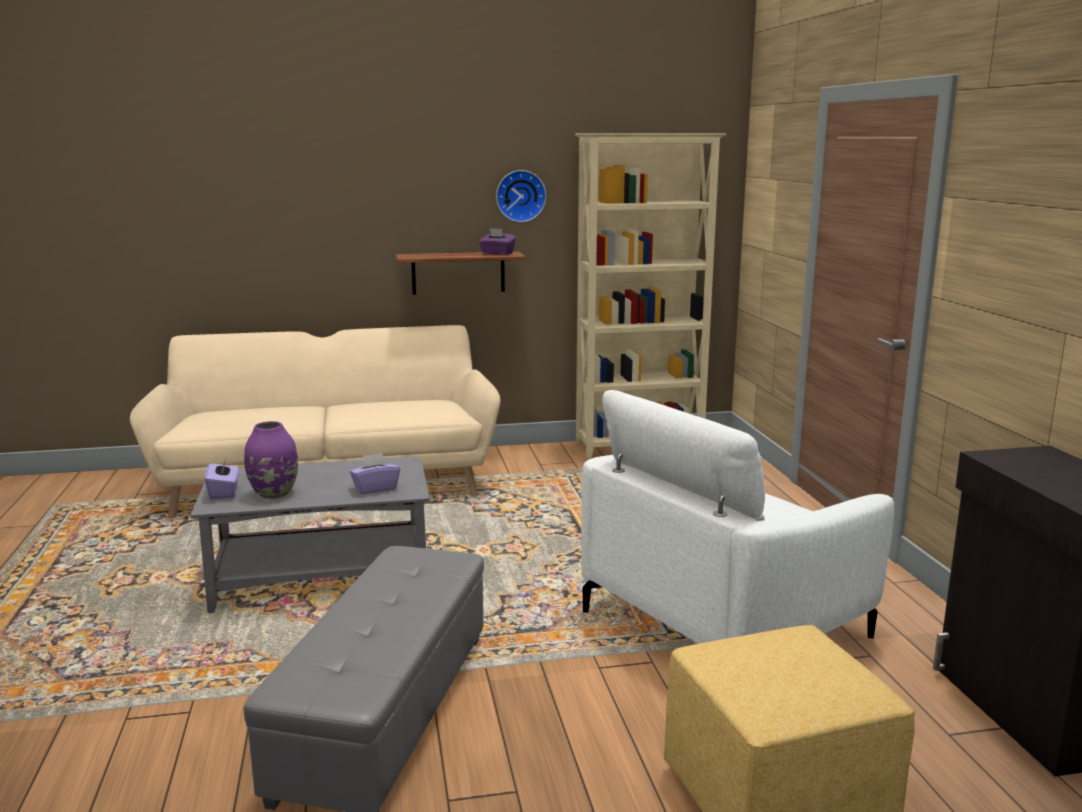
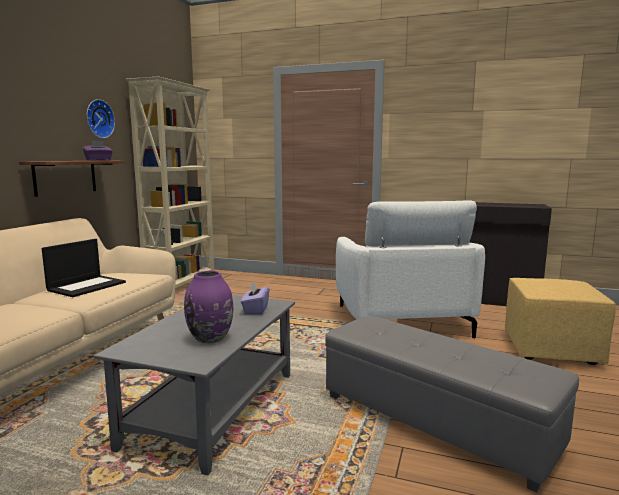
camera: 60 degrees left, 5 degrees down
purple tissue box [205,456,239,500] -> none
none -> laptop [42,239,126,297]

